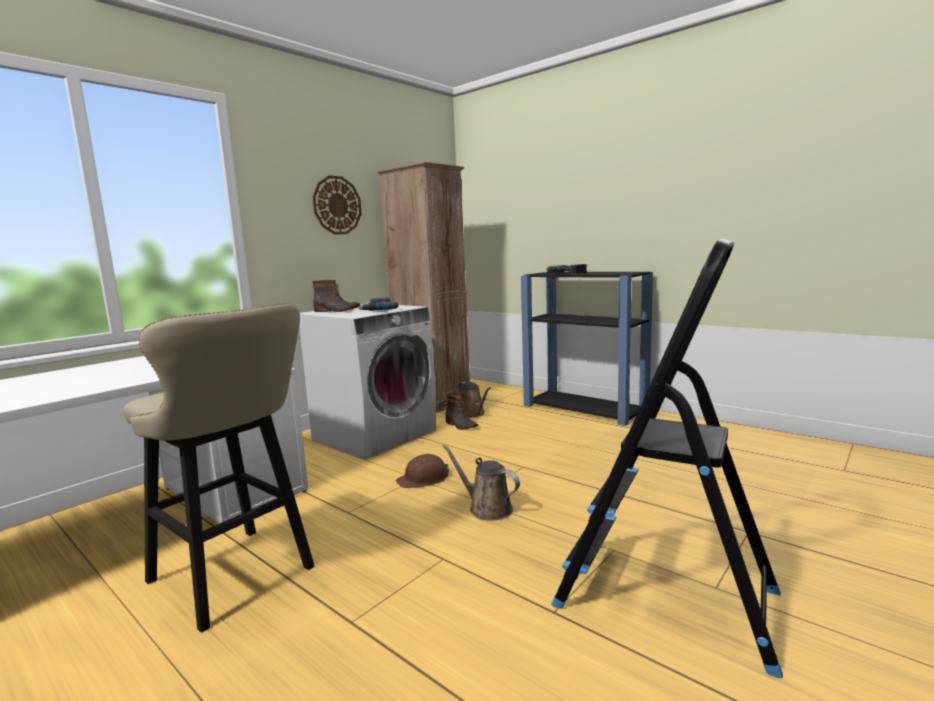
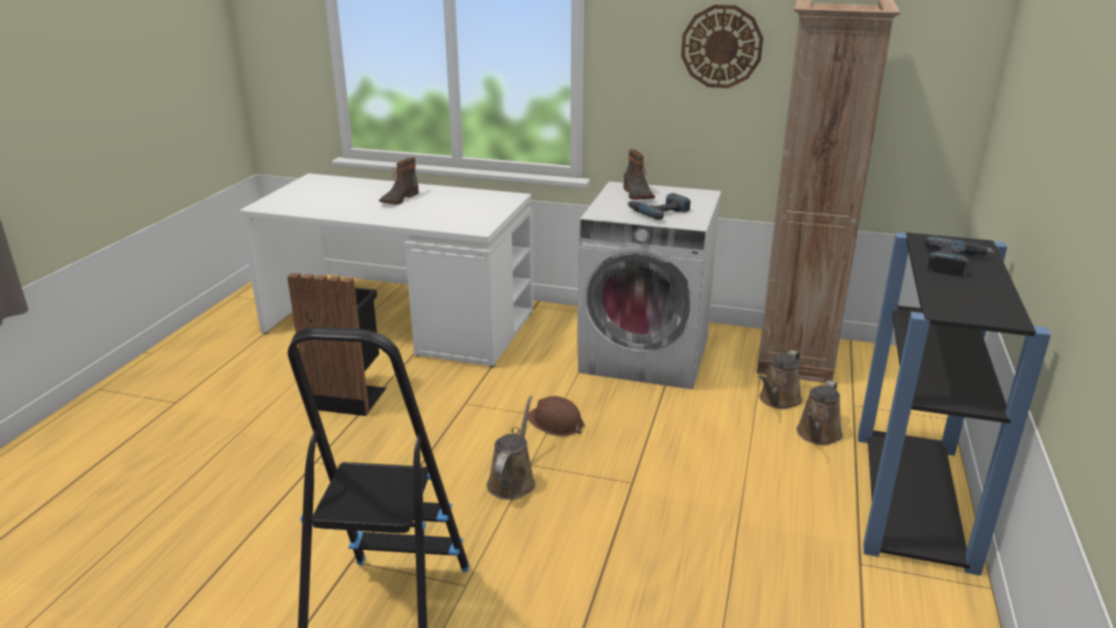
camera: 65 degrees right, 15 degrees up
beige stool [123,303,315,633] -> black trash can [287,273,386,416]
boot [446,394,478,430] -> boot moved to [379,157,419,205]
none -> brown watering can [796,380,843,445]

